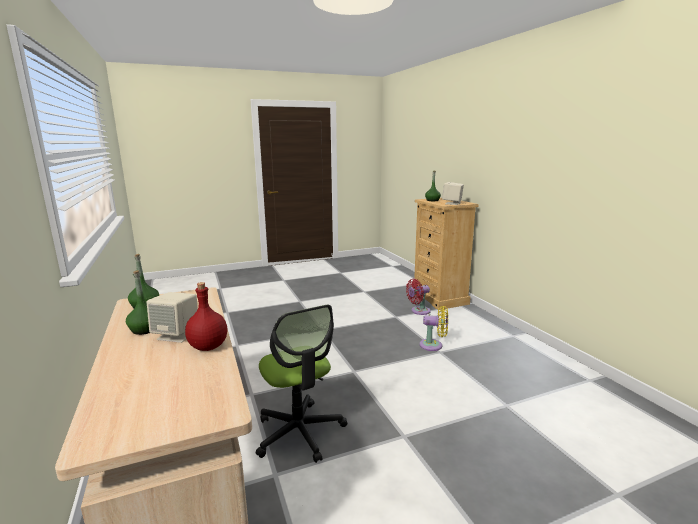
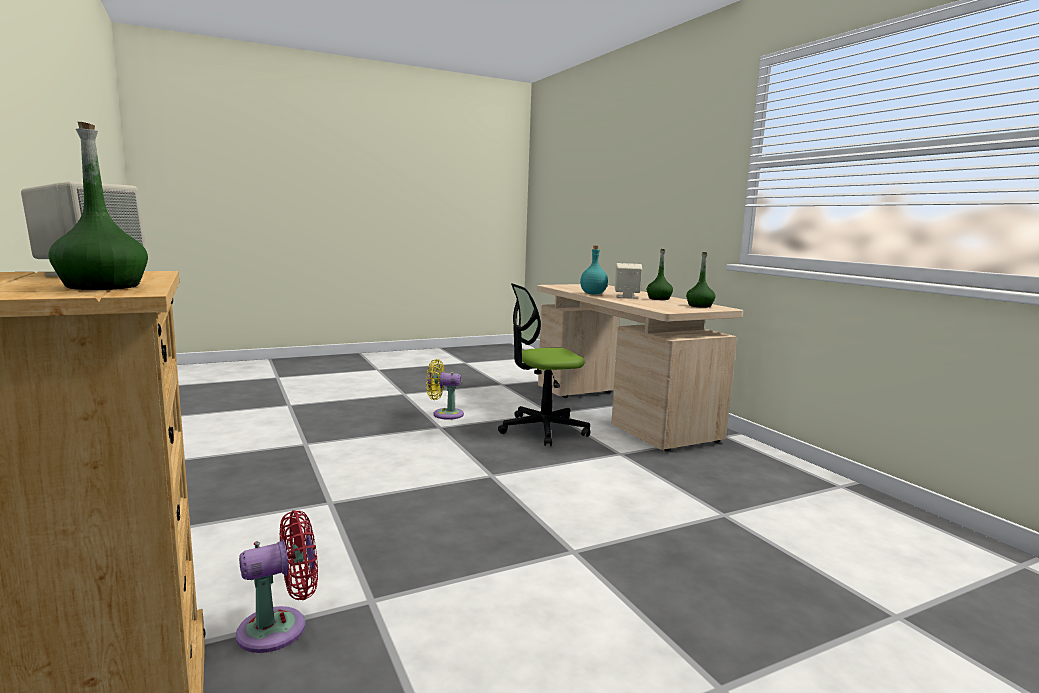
camera: 175 degrees right, 5 degrees down
red bottle [185,282,227,351] -> turquoise bottle [580,246,608,294]
office chair [256,305,347,463] -> office chair turned 75 degrees counterclockwise [498,283,590,446]
yellow fan [419,306,448,351] -> yellow fan moved to [426,359,464,420]

